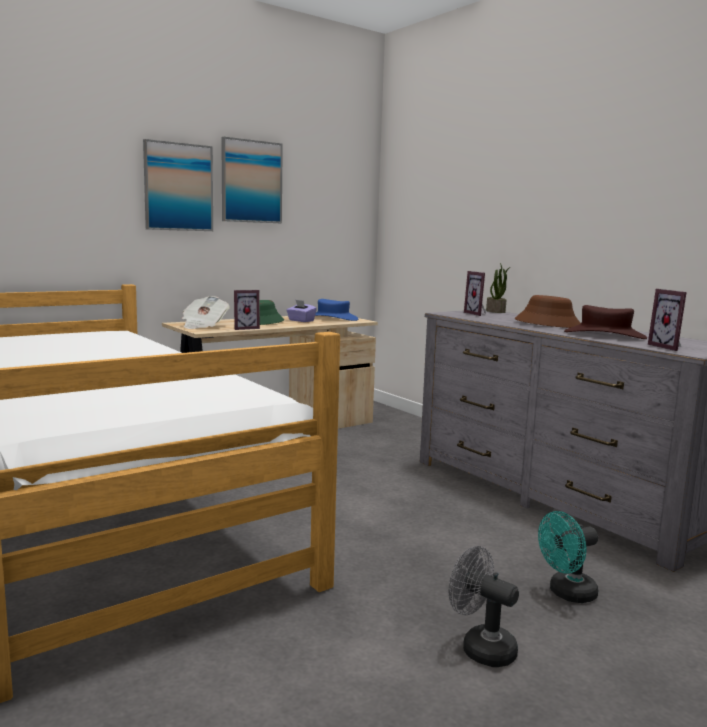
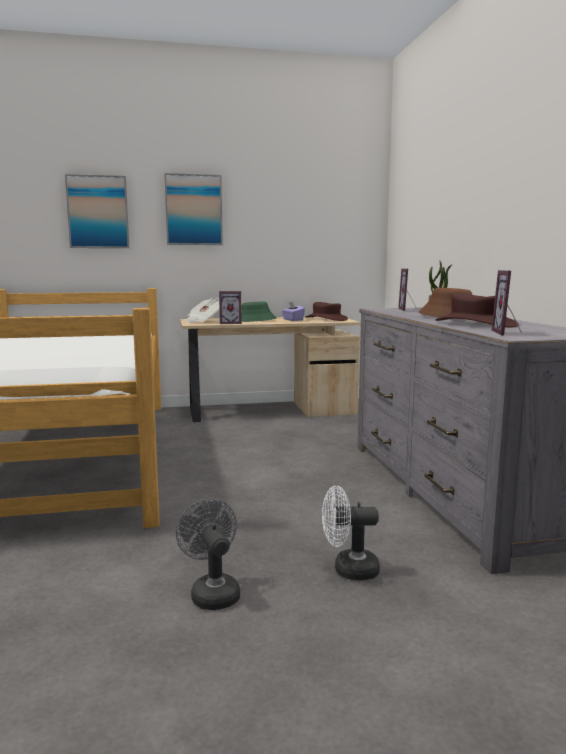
camera: 25 degrees right, 0 degrees up
picture [221,137,283,223] -> picture moved to [65,174,129,248]
blue hat [315,299,358,321] -> brown hat [305,302,348,321]
turquoise fan [538,511,598,603] -> white fan [322,486,380,580]

